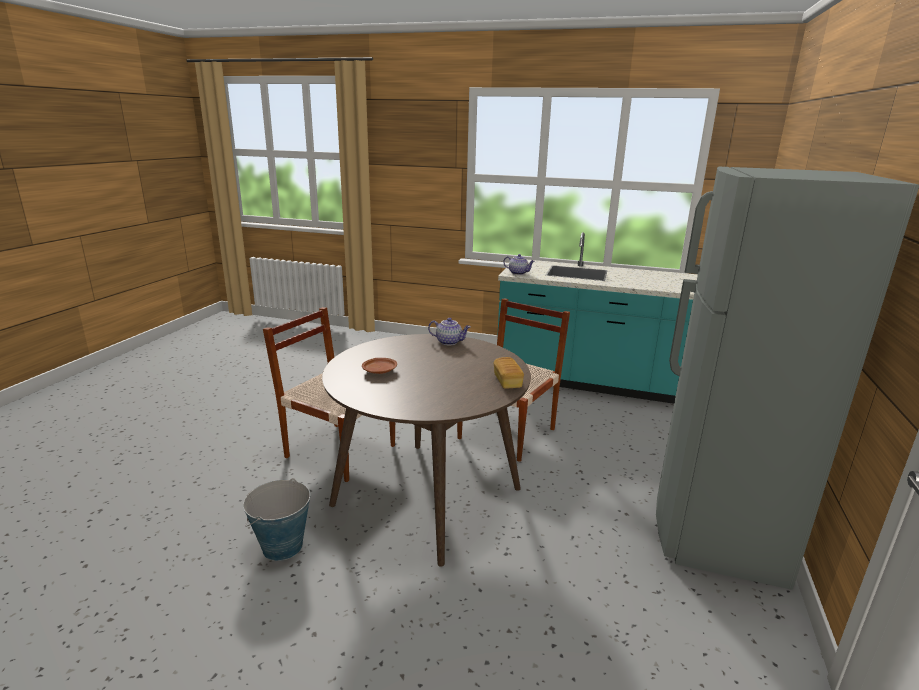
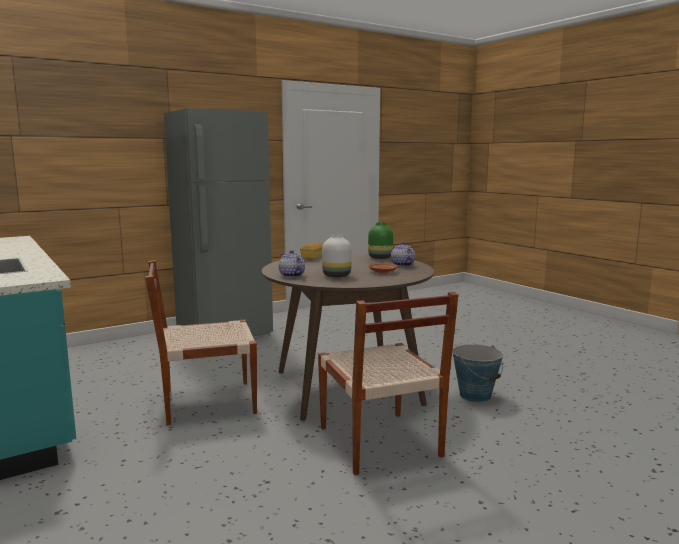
camera: 140 degrees left, 10 degrees down
teapot [503,254,535,275] -> teapot moved to [391,242,415,267]
none -> white vase [322,234,352,277]
none -> green vase [368,222,393,259]

